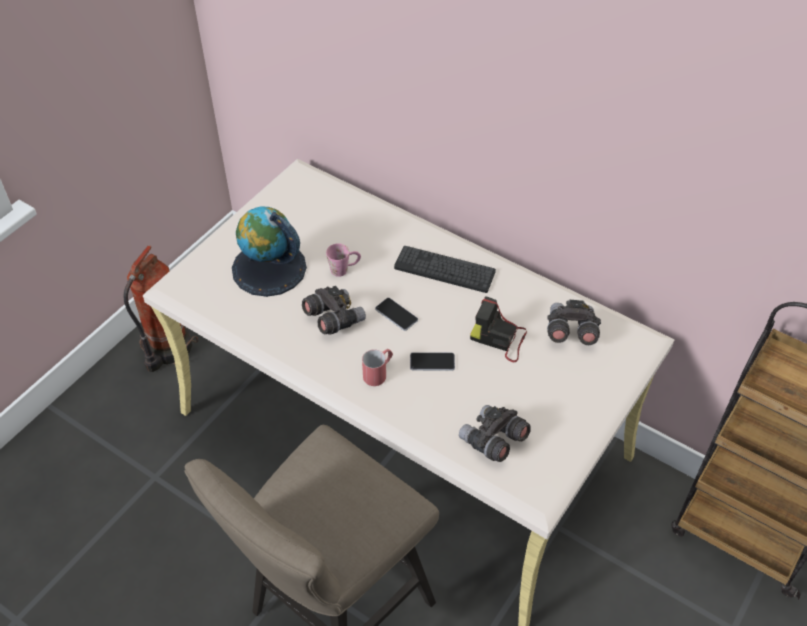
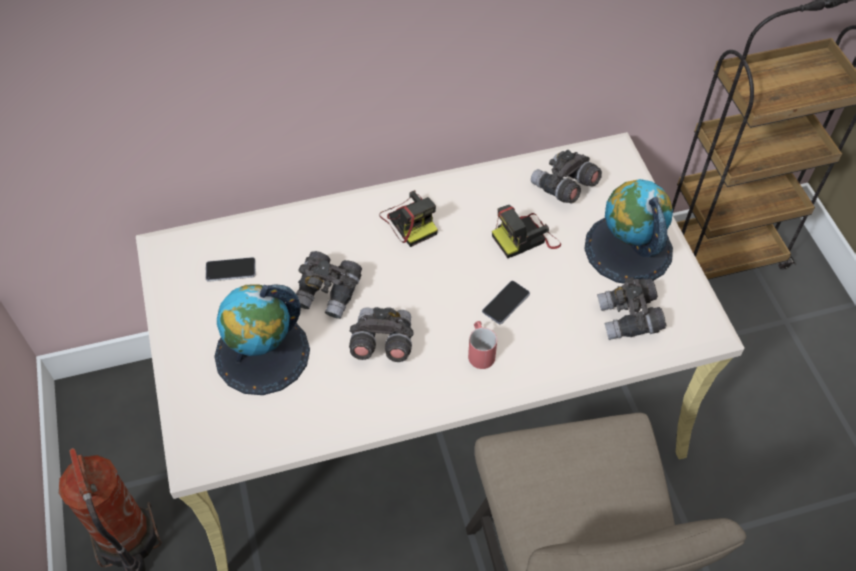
camera: 50 degrees left, 5 degrees up
pink mug [326,243,361,277] -> grey binoculars [296,251,362,319]
phone [375,298,418,331] -> phone moved to [206,257,256,282]
keyboard [394,246,496,293] -> camera [379,190,438,247]
none -> globe [584,179,673,284]

